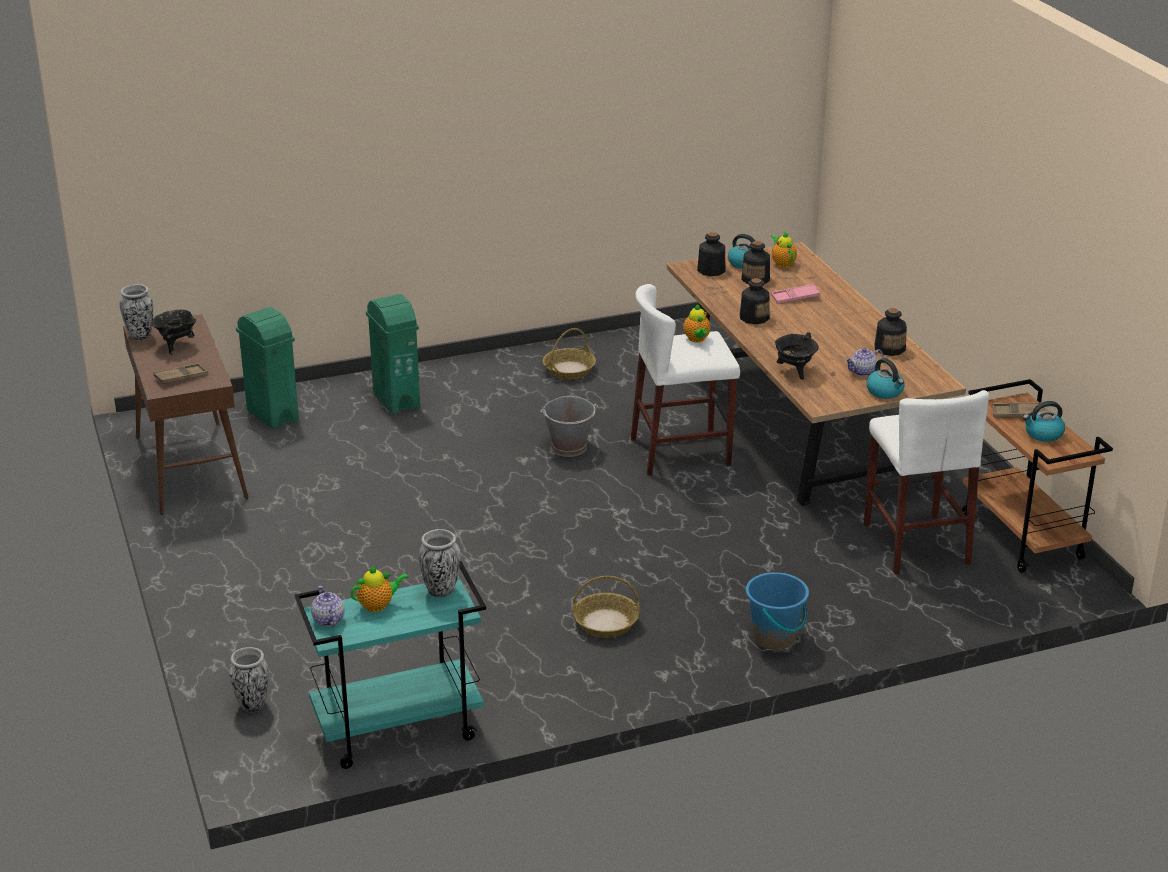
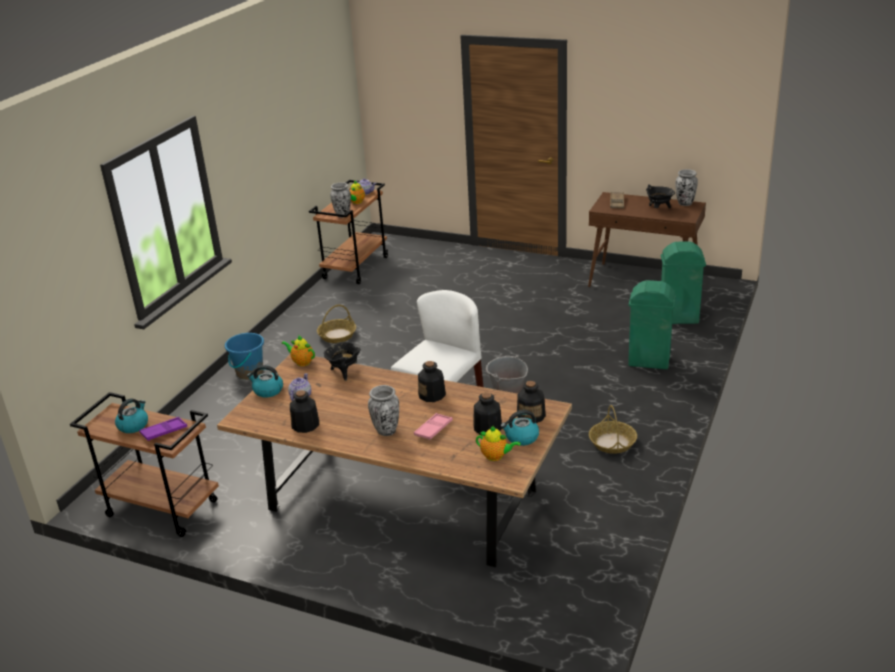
camera: 135 degrees right, 0 degrees up
vase [229,647,269,713] -> vase moved to [368,385,399,436]
turquoise cart [295,561,486,769] -> brown cart [309,180,388,284]
teapot [683,304,711,343] -> teapot moved to [281,335,315,366]
white stool [864,390,989,574] -> none
brown tray [993,402,1045,417] -> purple tray [139,417,187,441]

